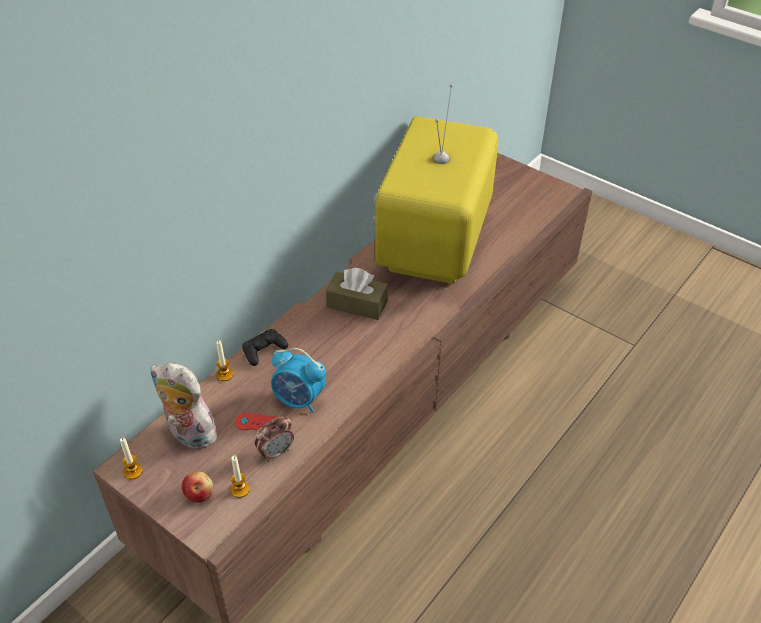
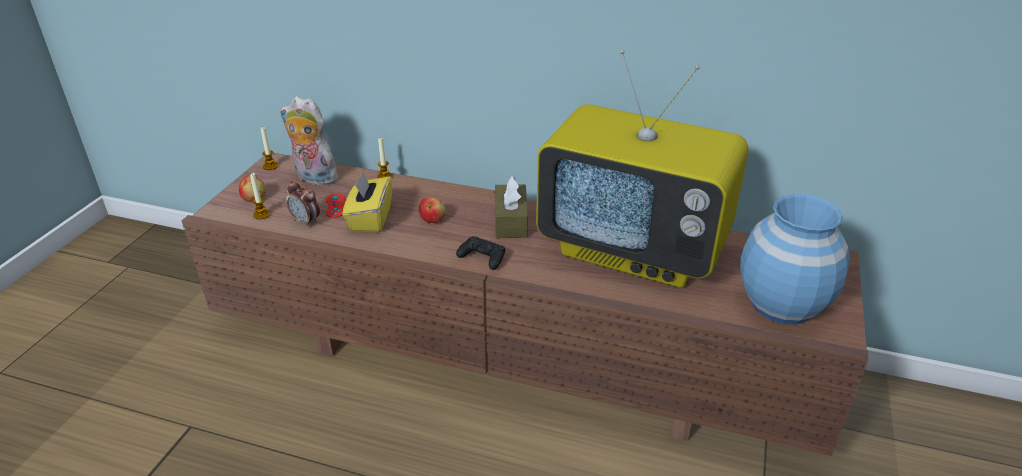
camera: 70 degrees right, 10 degrees down
plush toy [150,363,221,451] -> plush toy turned 75 degrees counterclockwise [280,96,338,186]
black game controller [242,329,288,366] -> black game controller moved to [456,236,505,270]
alarm clock [271,348,326,412] -> yellow tissue box [343,172,392,232]
television [373,84,499,284] -> television turned 150 degrees counterclockwise [536,50,749,288]
none -> apple [419,197,445,223]
none -> blue vase [740,194,850,325]

